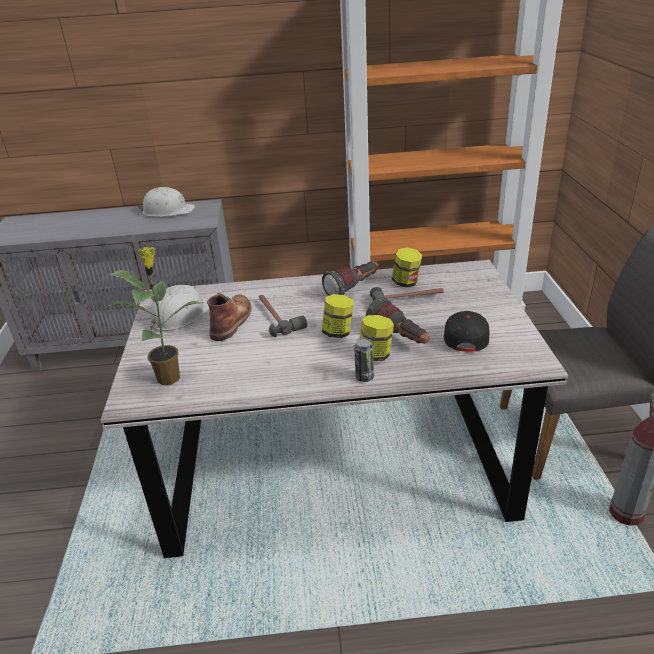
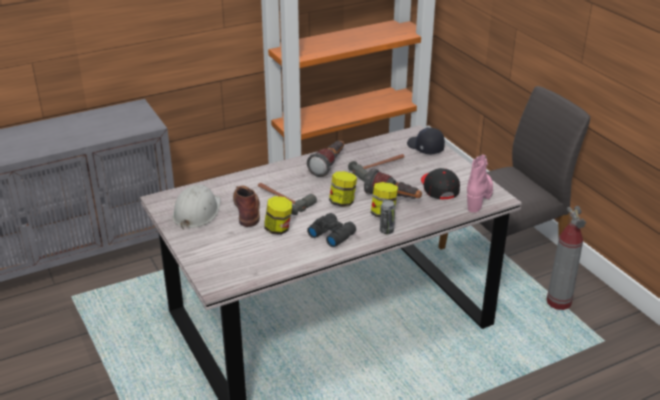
camera: 25 degrees left, 0 degrees up
potted plant [106,247,201,385] -> none
white hard hat [138,187,195,217] -> none
jar [392,247,423,288] -> jar moved to [264,196,292,235]
none -> black binoculars [307,213,356,247]
none -> black cap [407,128,445,155]
none -> pink boot [467,155,493,213]

